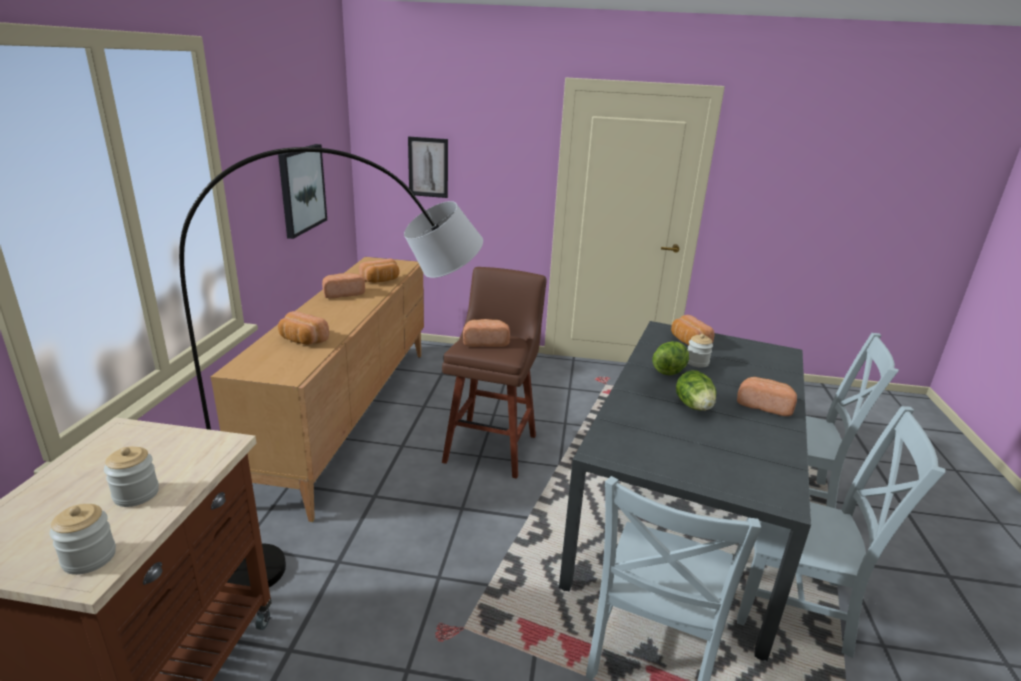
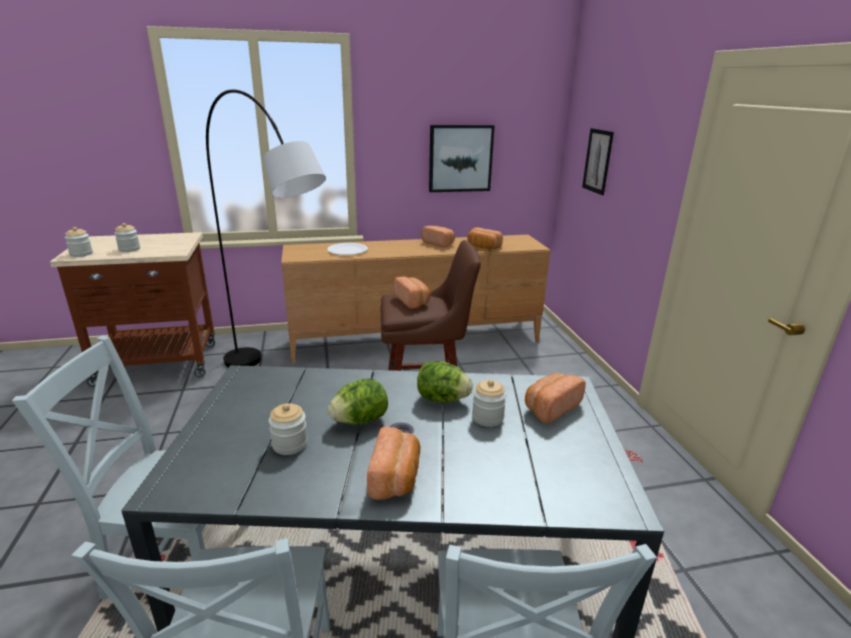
camera: 70 degrees right, 0 degrees up
bread [278,311,329,345] -> white plate [327,243,368,255]
none -> jar [269,403,308,455]

